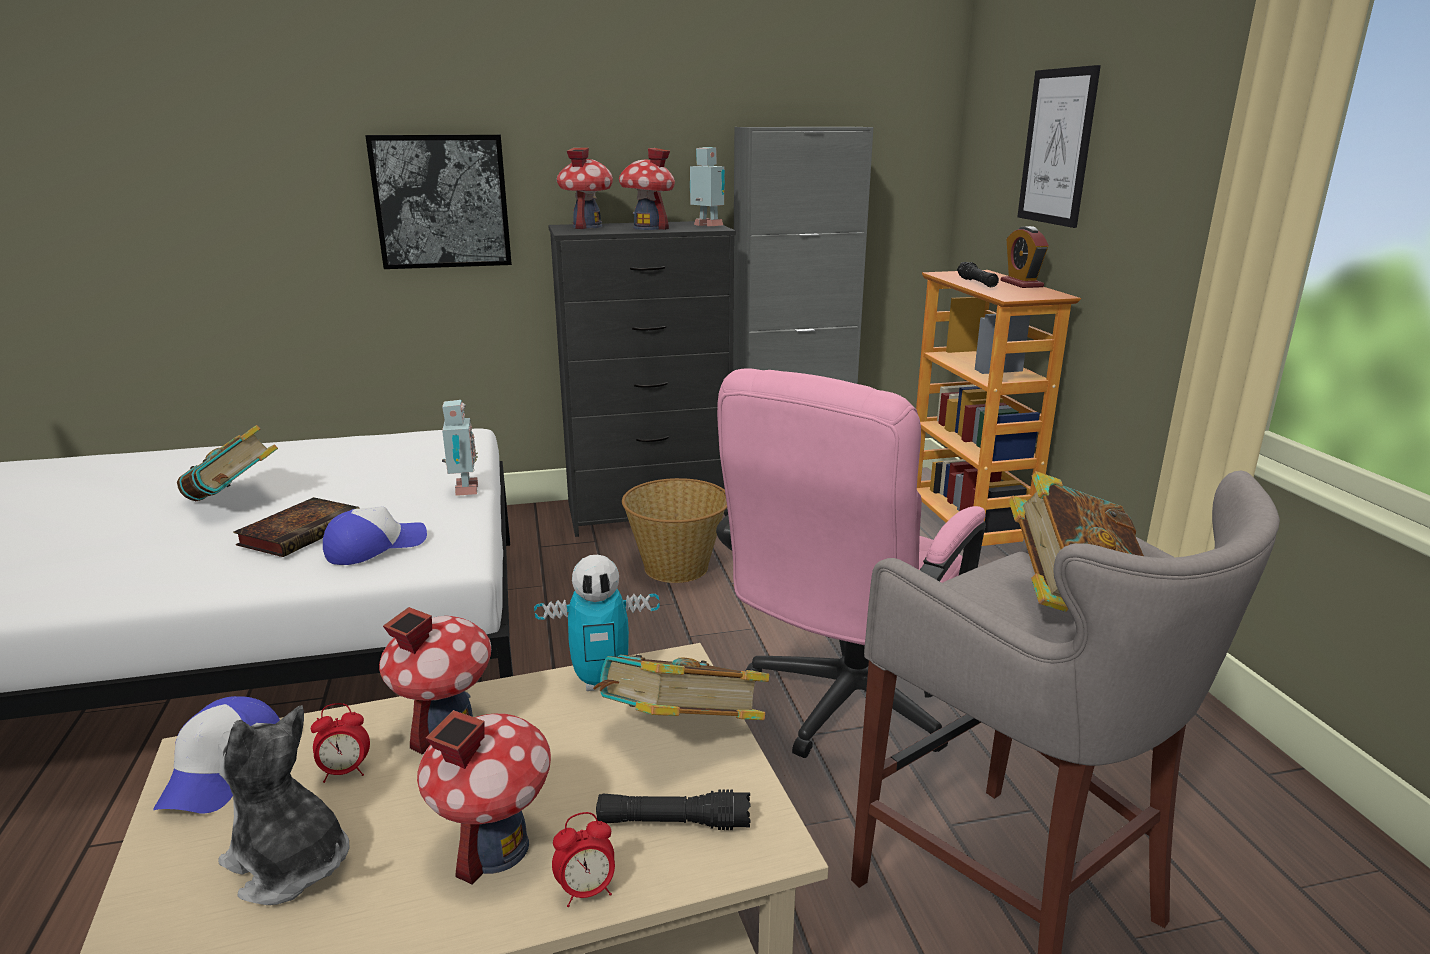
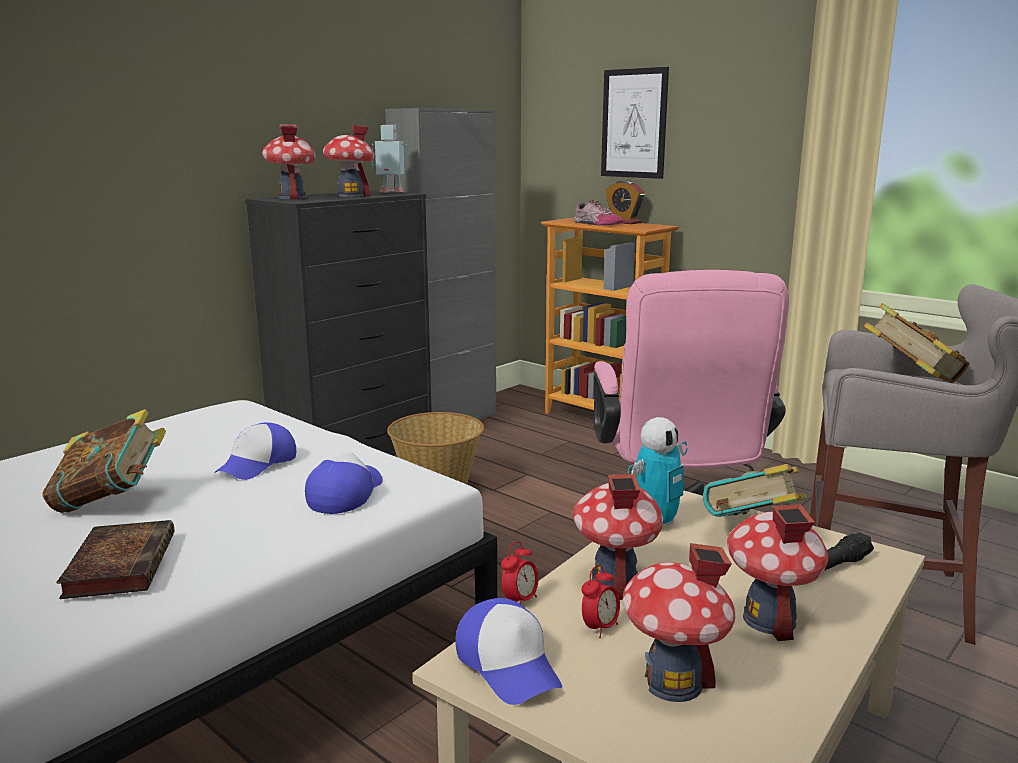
camera: 35 degrees left, 5 degrees down
plush toy [218,705,349,905] -> toy house [623,543,735,702]
book [234,497,360,557] -> book moved to [56,520,174,599]
picture [365,135,512,269] -> none
toy robot [442,400,478,496] -> none
alarm clock [552,812,615,907] -> alarm clock moved to [501,541,538,604]
black flashlight [957,262,999,287] -> shoe [574,200,623,226]
none -> cap [214,422,296,480]

